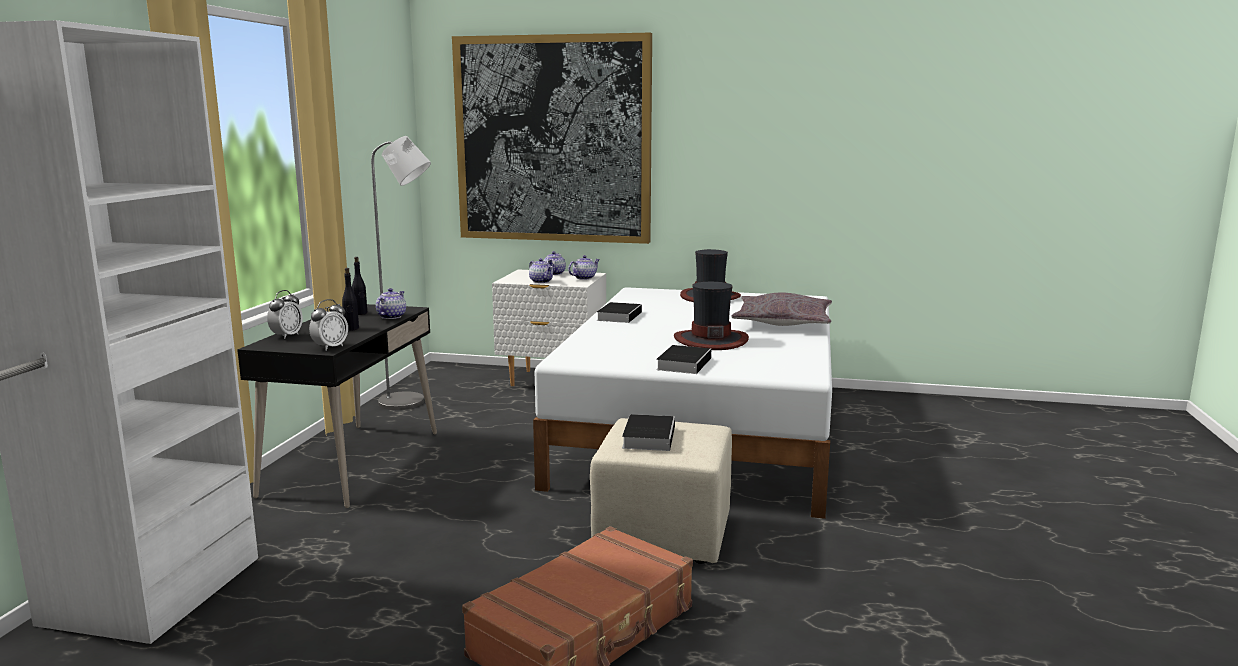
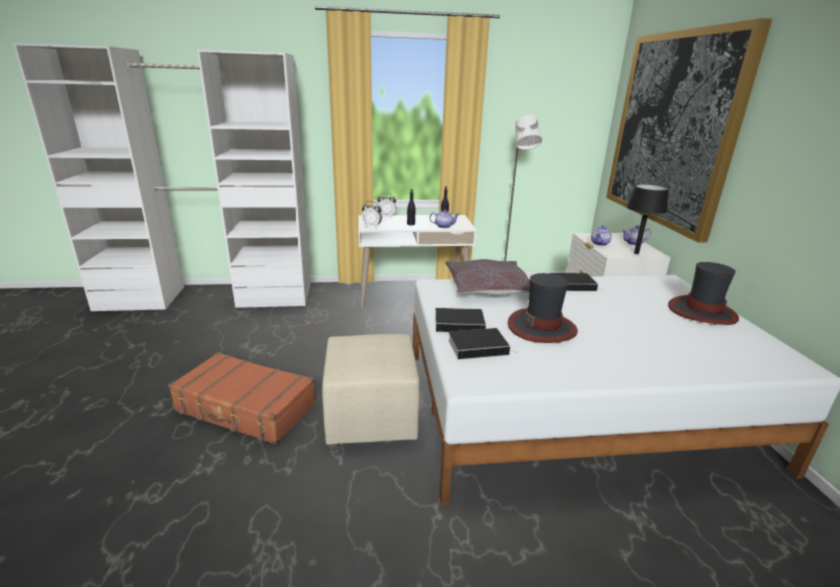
camera: 70 degrees right, 10 degrees up
black desk [237,304,437,508] -> white desk [358,215,476,310]
teapot [568,255,600,280] -> black table lamp [626,184,669,254]
book [622,414,675,451] -> book moved to [448,328,518,359]
grey pillow [731,293,832,326] -> grey pillow moved to [445,259,530,295]

